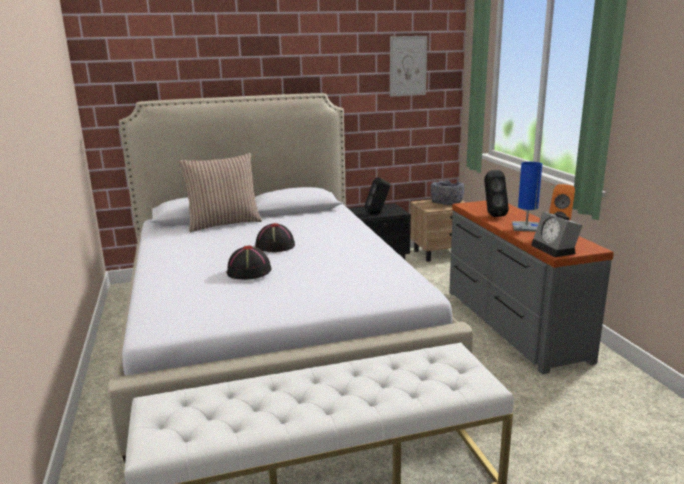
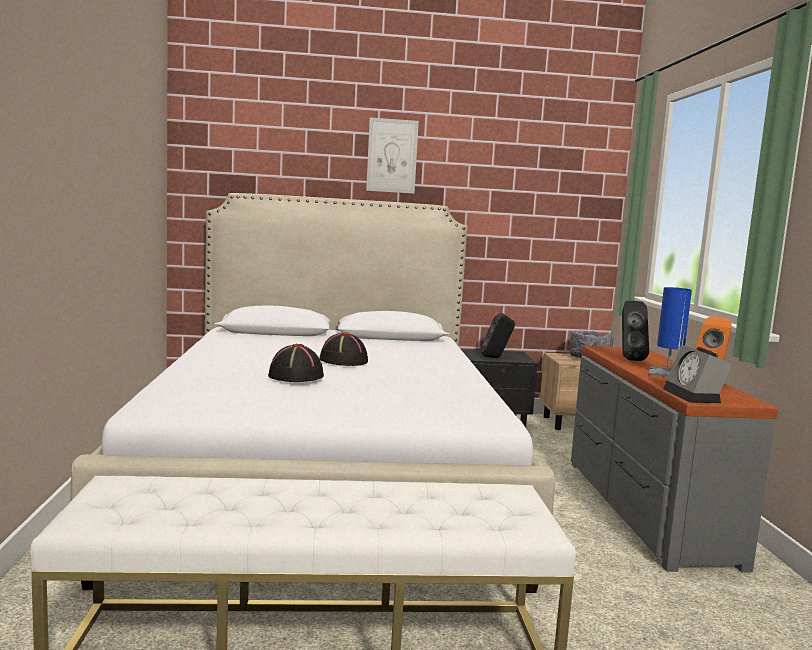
camera: 10 degrees right, 10 degrees down
pillow [179,153,262,232] -> none
picture [390,36,427,97] -> picture moved to [366,117,419,194]

